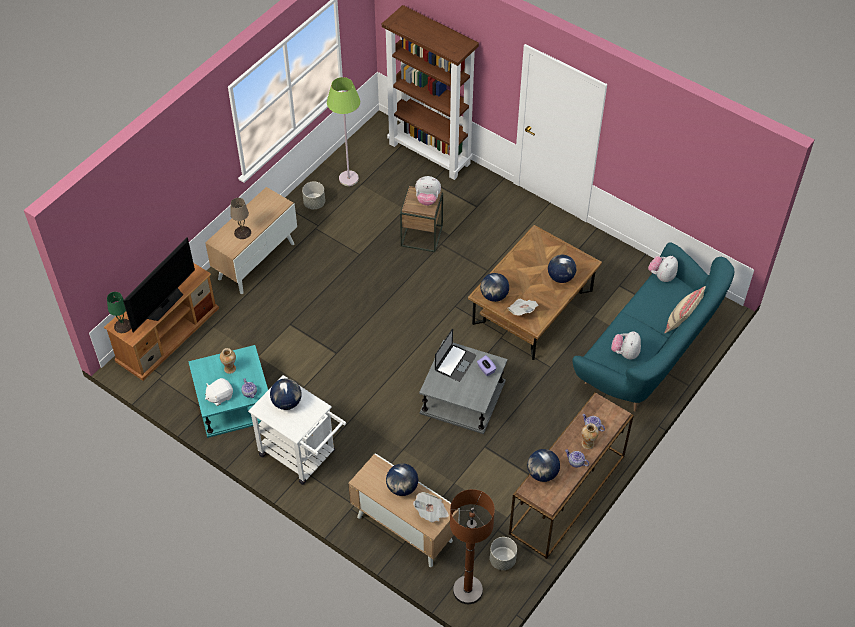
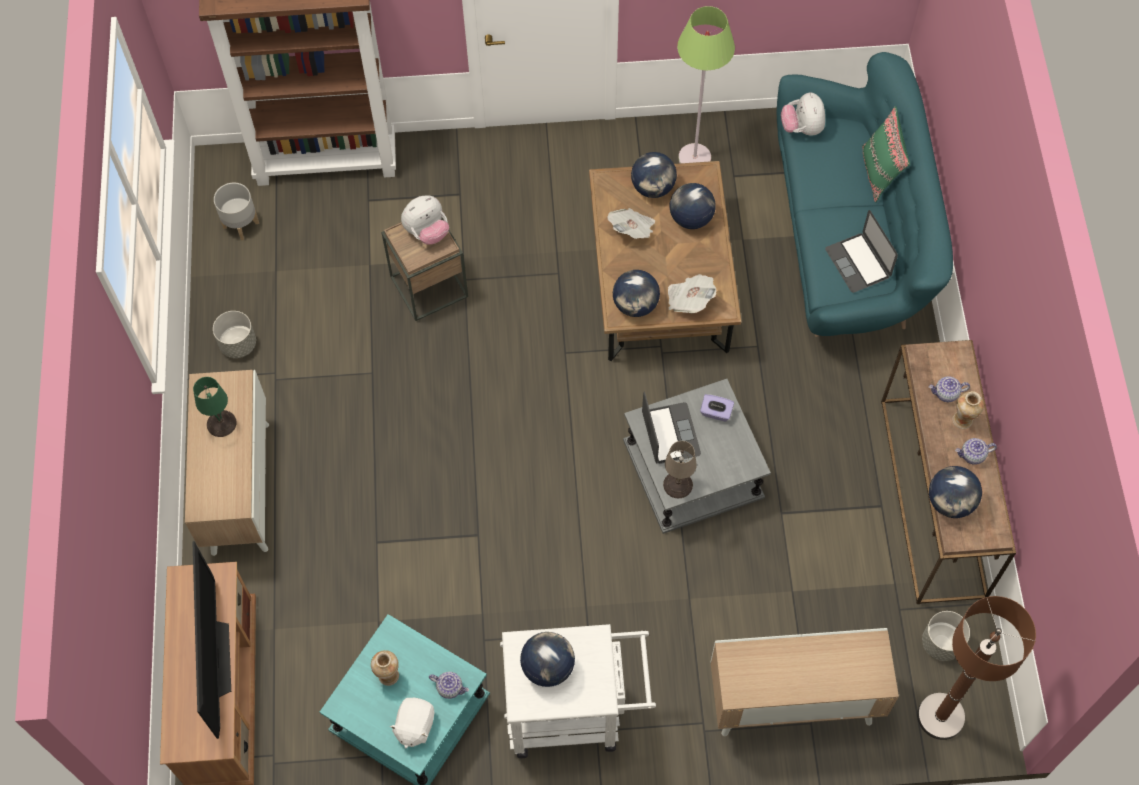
camera: 40 degrees left, 10 degrees up
green table lamp [107,292,131,333] -> green table lamp moved to [193,377,237,437]
beige table lamp [231,198,251,239] -> beige table lamp moved to [663,441,697,498]
green floor lamp [327,77,360,186] -> green floor lamp moved to [677,6,735,163]
globe [386,463,418,496] -> globe moved to [631,152,677,198]
newspaper [413,492,449,522] -> newspaper moved to [608,208,655,239]
plush toy [611,331,641,359] -> laptop [825,210,898,293]
beige pillow [665,286,706,333] -> green pillow [862,106,910,202]
none -> grey planter [214,183,259,240]

